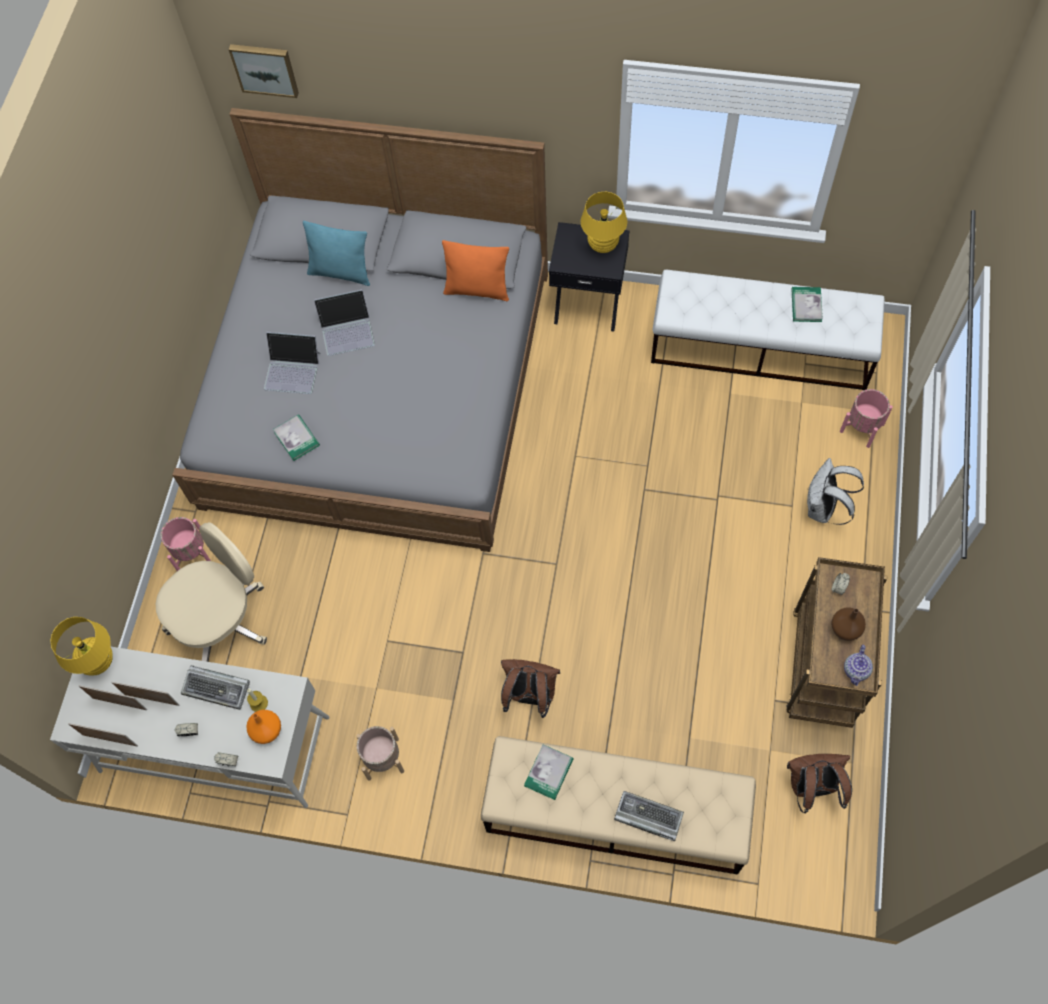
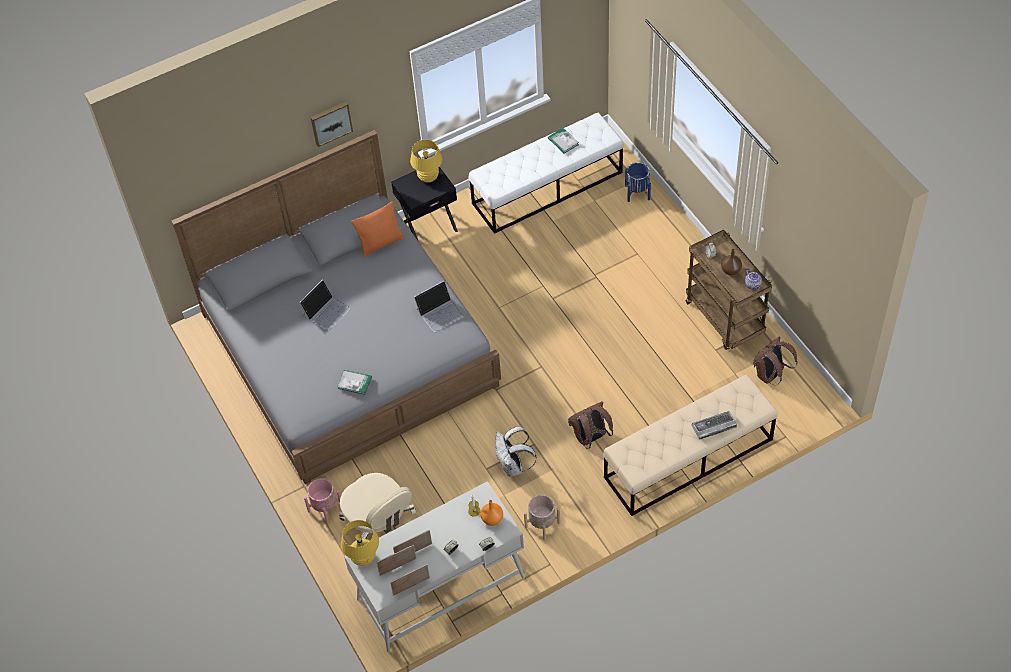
camera: 40 degrees left, 10 degrees down
beige office chair [156,522,267,662] -> beige office chair turned 135 degrees clockwise [339,473,416,539]
keyboard [181,665,250,710] -> none
picture [229,44,299,98] -> picture moved to [311,102,353,147]
laptop [264,332,321,394] -> laptop moved to [414,281,463,332]
turquoise pillow [303,221,370,286] -> none
book [524,744,574,800] -> none
white backpack [807,458,864,525] -> white backpack moved to [495,426,537,477]
pink planter [840,389,893,448] -> blue planter [625,162,651,202]

